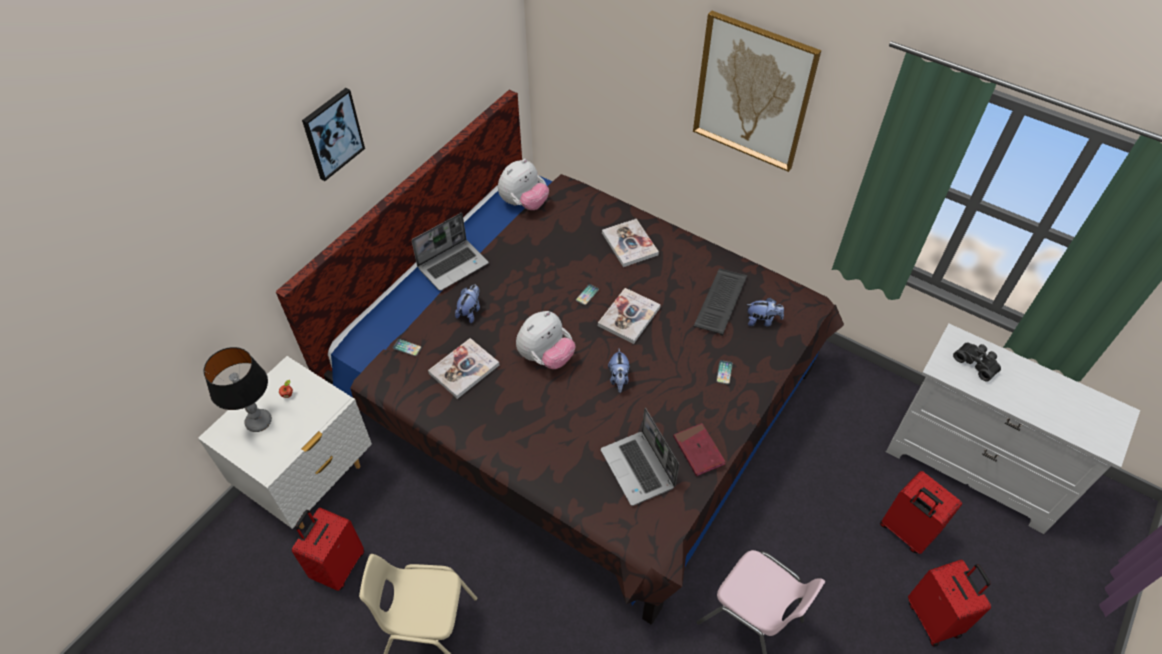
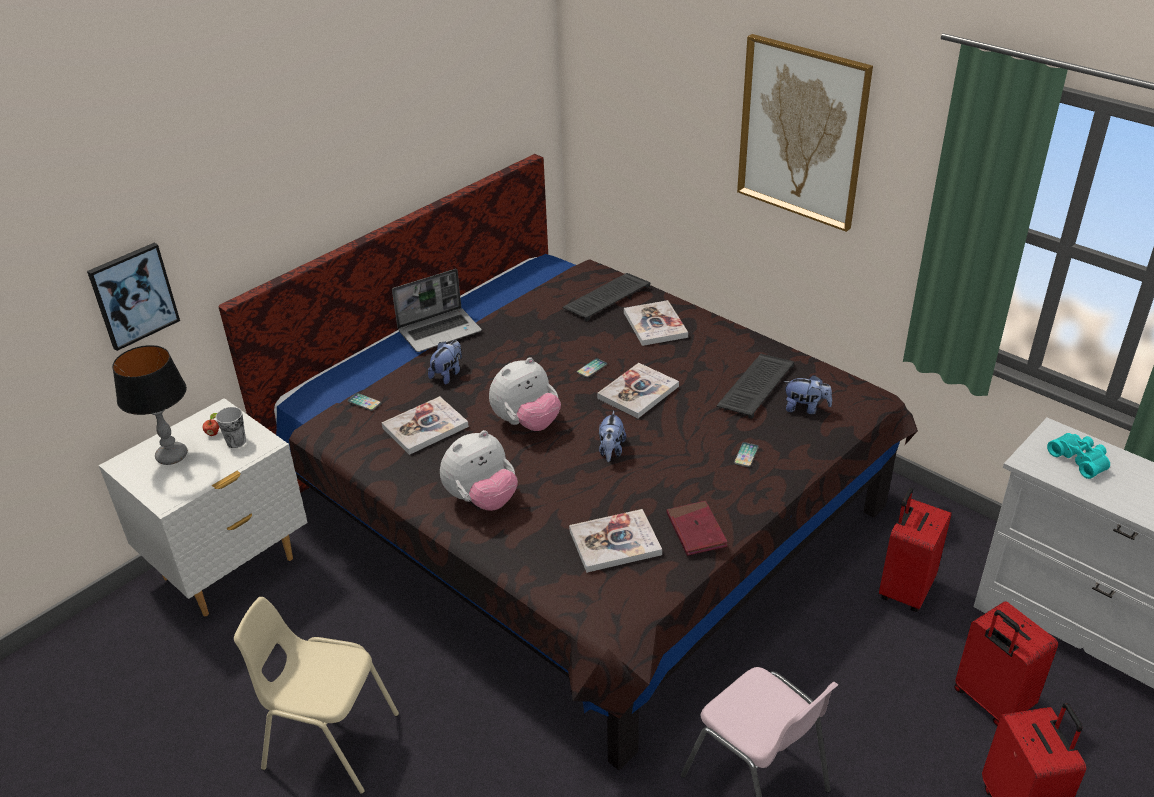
camera: 10 degrees right, 15 degrees down
red suitcase [292,508,364,591] -> red suitcase moved to [879,488,952,612]
picture [302,88,365,181] -> picture moved to [87,243,180,351]
plush toy [498,159,549,210] -> plush toy moved to [440,430,518,511]
laptop [601,408,679,506] -> book [569,509,662,573]
black binoculars [953,342,1001,382] -> turquoise binoculars [1047,433,1110,479]
none -> cup [216,407,246,448]
none -> keyboard [562,273,651,321]

